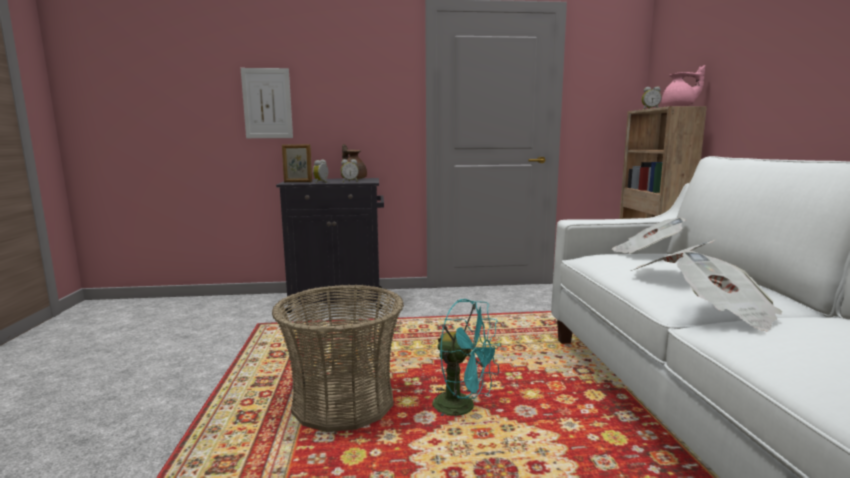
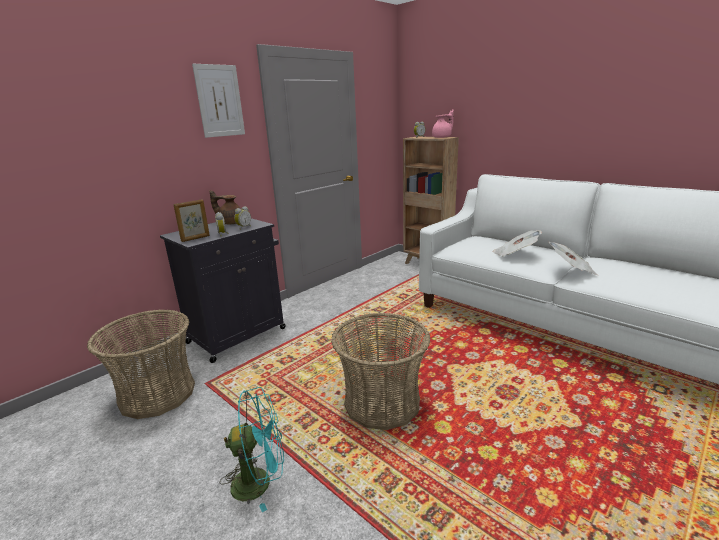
camera: 40 degrees left, 10 degrees up
picture [241,68,293,138] -> picture moved to [192,64,245,138]
turquoise fan [432,299,501,417] -> turquoise fan moved to [220,387,284,512]
newspaper [612,218,686,254] -> none
none -> basket [87,310,195,419]

